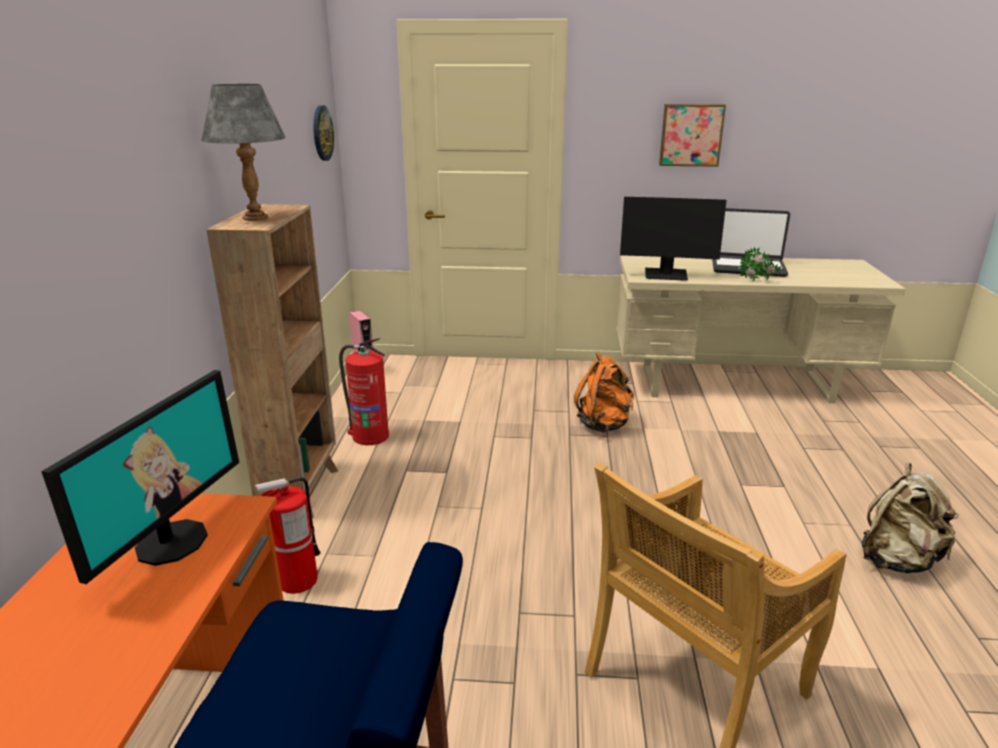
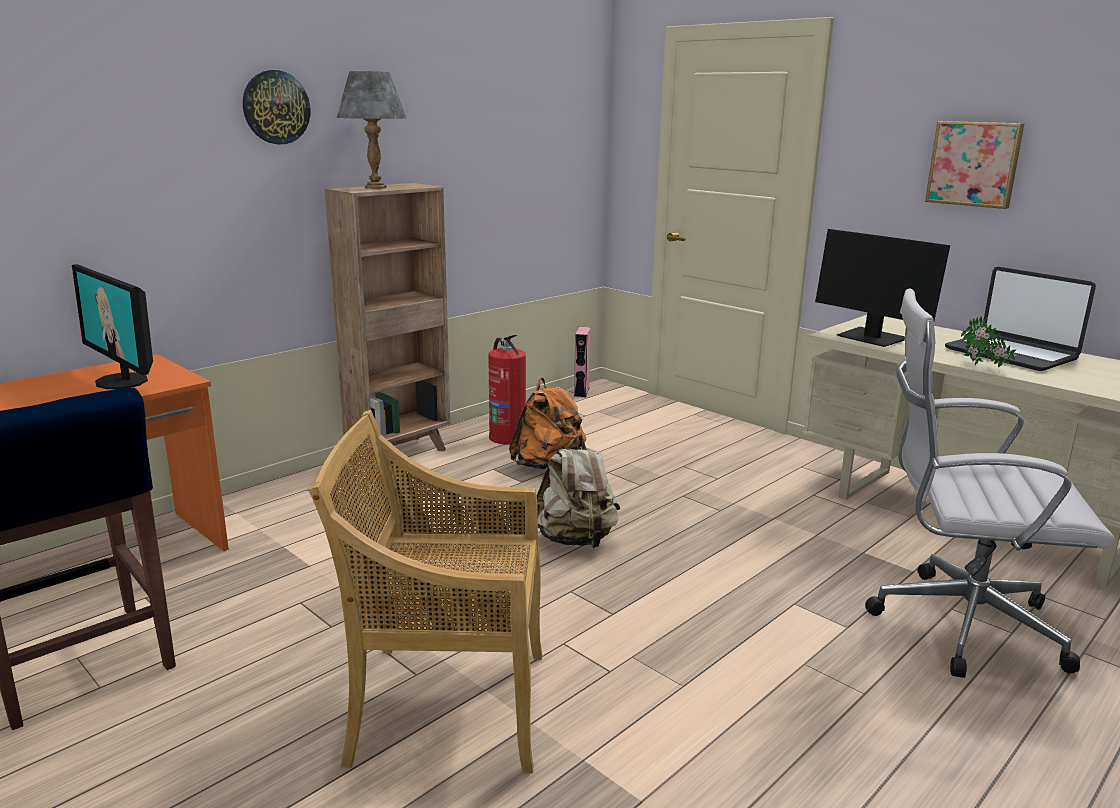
camera: 40 degrees right, 5 degrees down
monitor [41,370,239,584] -> monitor turned 75 degrees clockwise [72,264,153,389]
fire extinguisher [254,477,321,594] -> none
wall clock [314,105,334,161] -> wall clock moved to [243,70,310,144]
orange backpack [574,352,634,432] -> orange backpack moved to [509,378,586,469]
beige backpack [862,463,959,573] -> beige backpack moved to [537,436,620,548]
none -> white office chair [865,289,1115,678]

